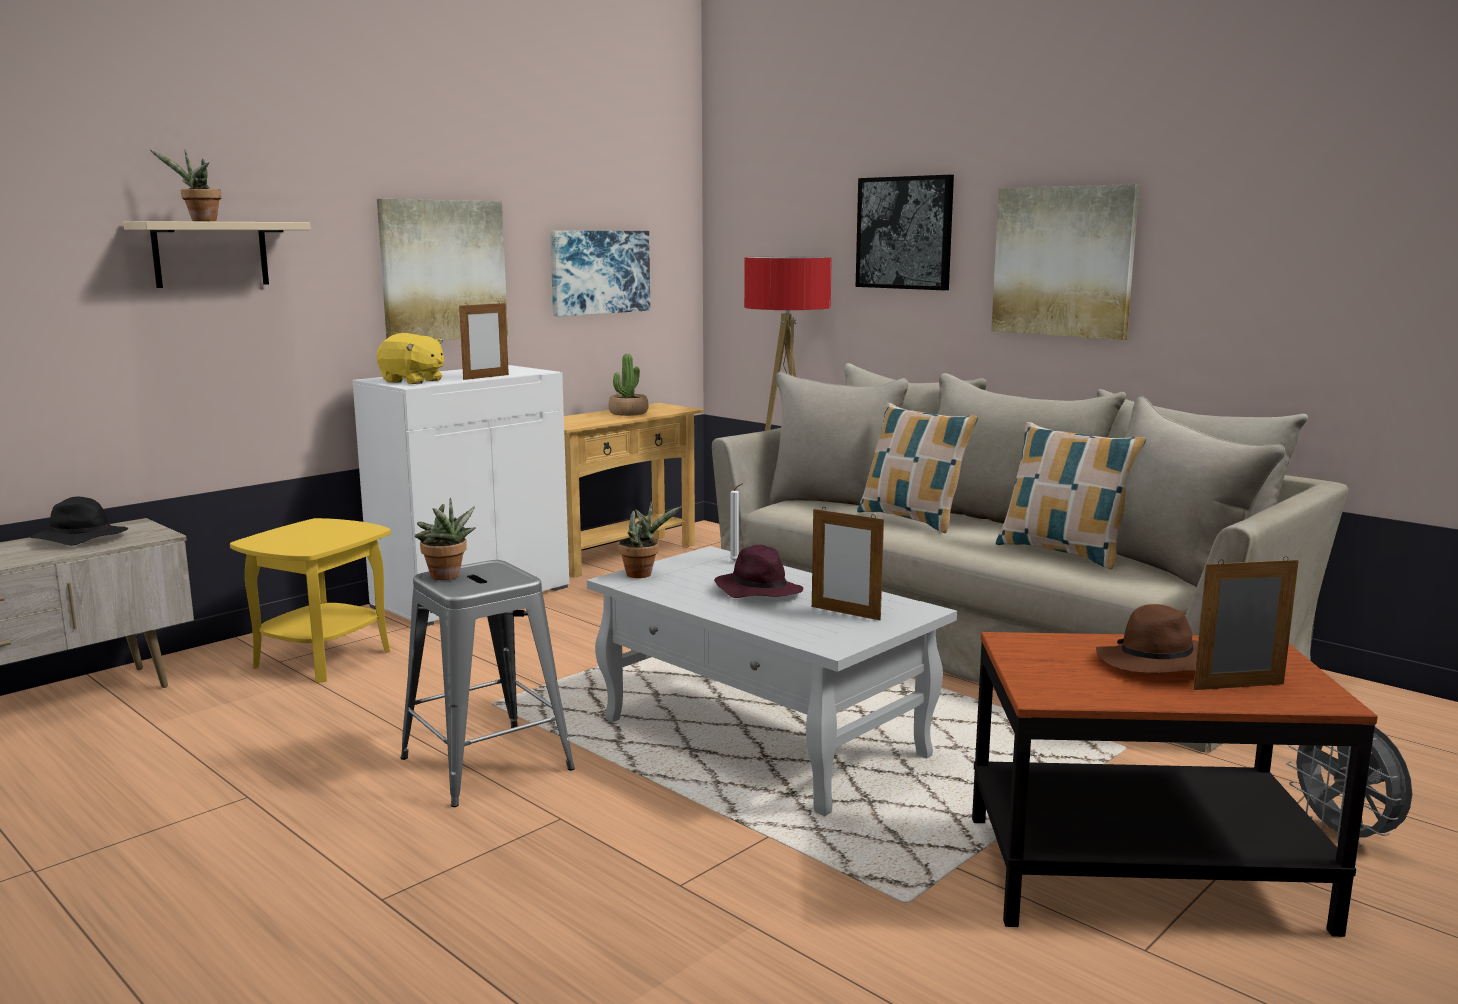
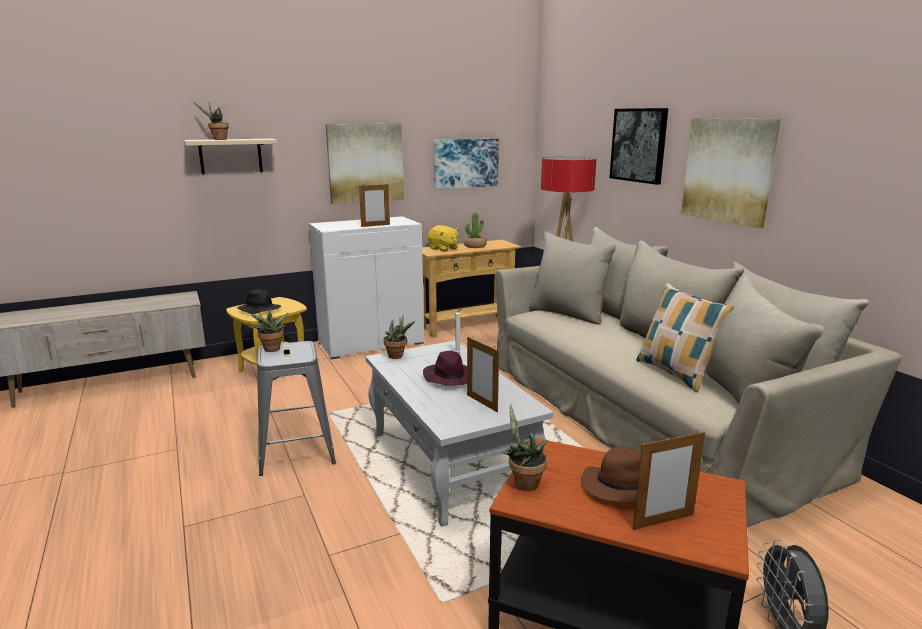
camera: 20 degrees right, 5 degrees up
black hat [30,497,128,546] -> black hat moved to [237,289,281,315]
yellow plush toy [376,333,444,384] -> yellow plush toy moved to [428,225,459,251]
pillow [857,403,979,533] -> none
picture frame [1193,556,1299,690] -> picture frame turned 150 degrees clockwise [633,430,705,530]
none -> potted plant [502,404,548,491]

